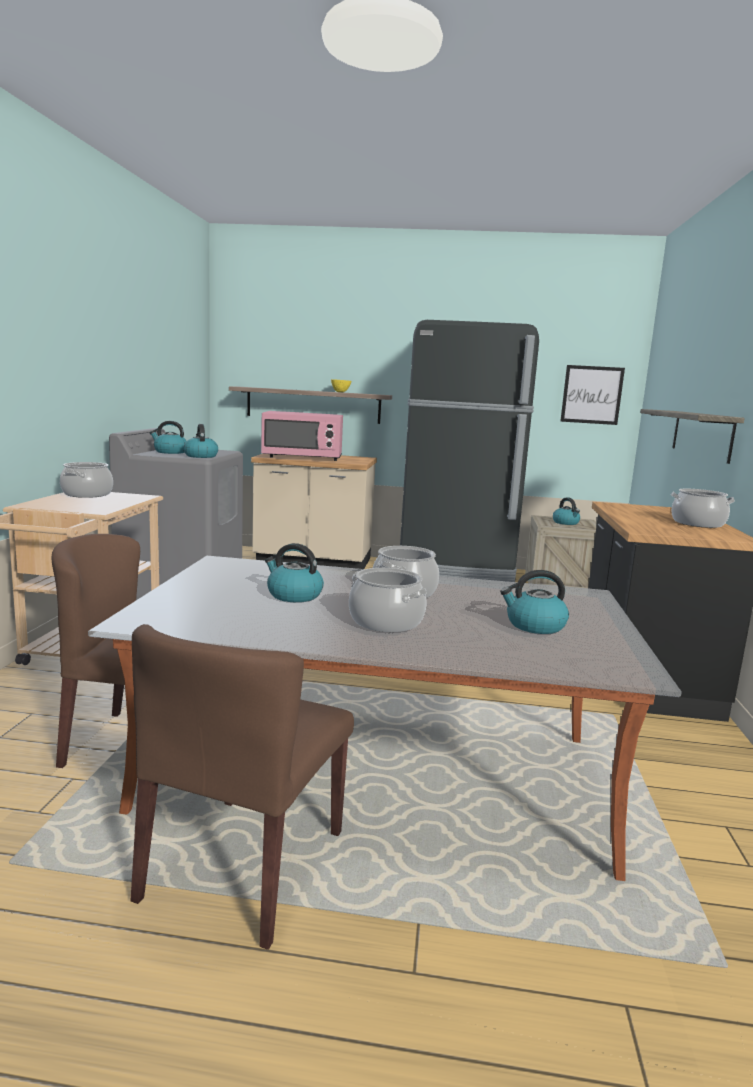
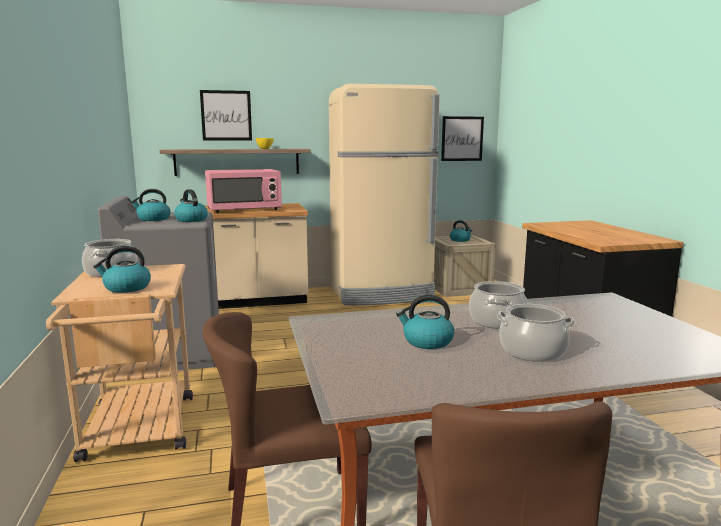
camera: 20 degrees left, 0 degrees up
black fridge [400,320,539,582] -> beige fridge [329,84,440,305]
kettle [500,570,569,634] -> kettle moved to [93,246,151,293]
shelf [640,409,745,464] -> none
cooking pot [671,489,735,528] -> none
none -> picture [200,90,252,140]

